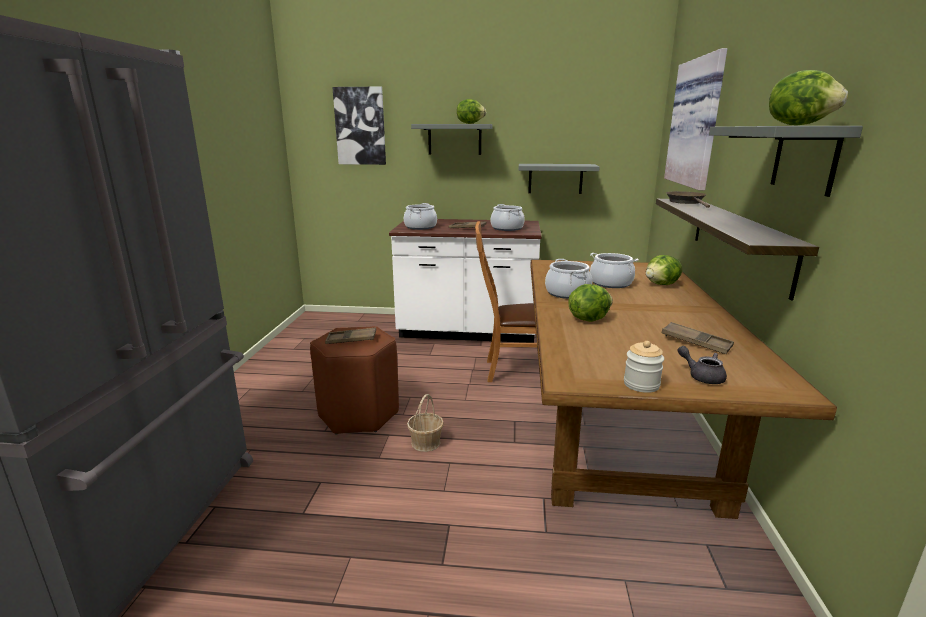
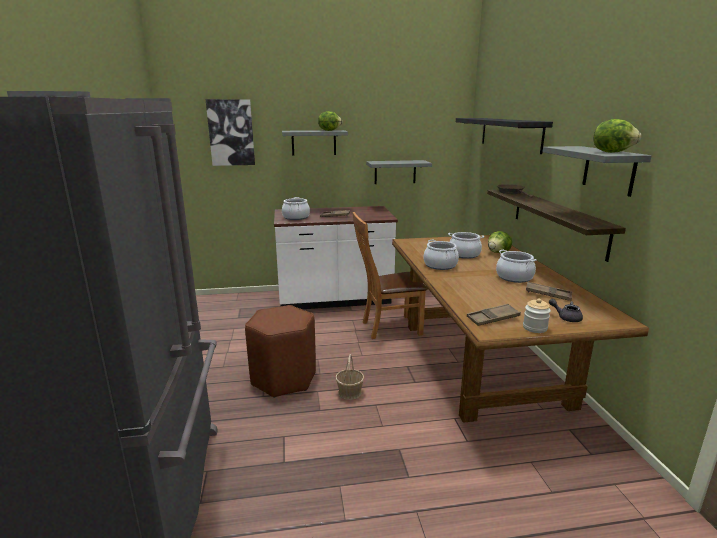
camera: 15 degrees left, 0 degrees up
brown tray [325,328,376,344] -> brown tray moved to [467,304,521,326]
cooking pot [491,204,525,231] -> cooking pot moved to [496,250,537,283]
lettuce [568,284,613,322] -> none
picture [664,48,727,191] -> black shelf [456,118,553,154]

